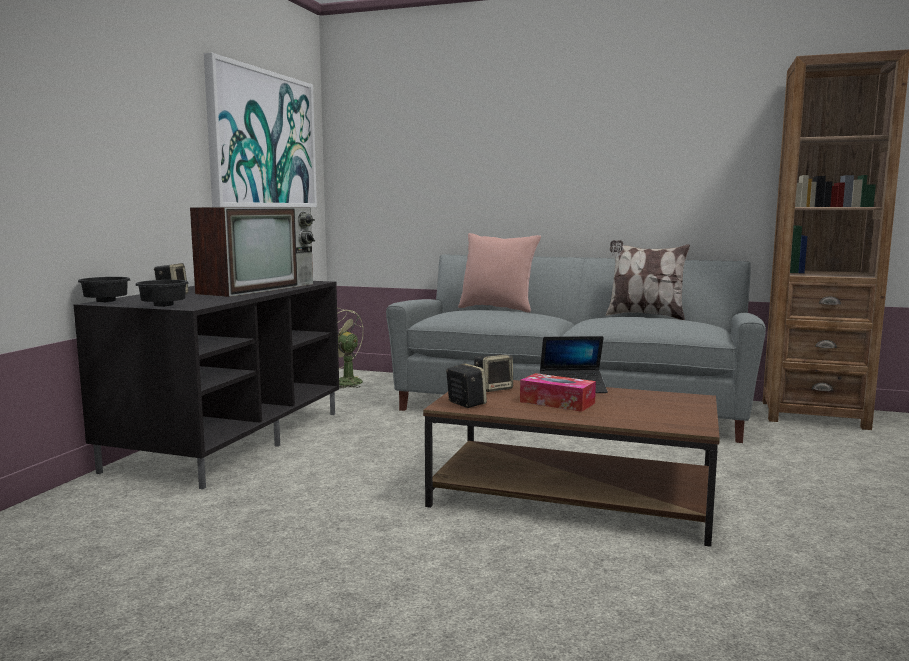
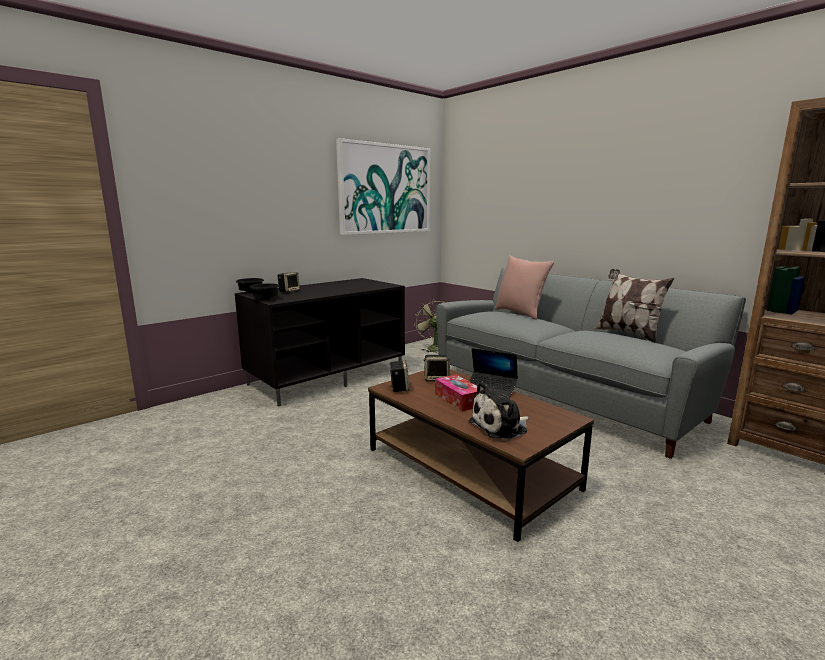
camera: 30 degrees right, 5 degrees up
television [190,207,315,297] -> none
none -> plush toy [468,381,529,440]

